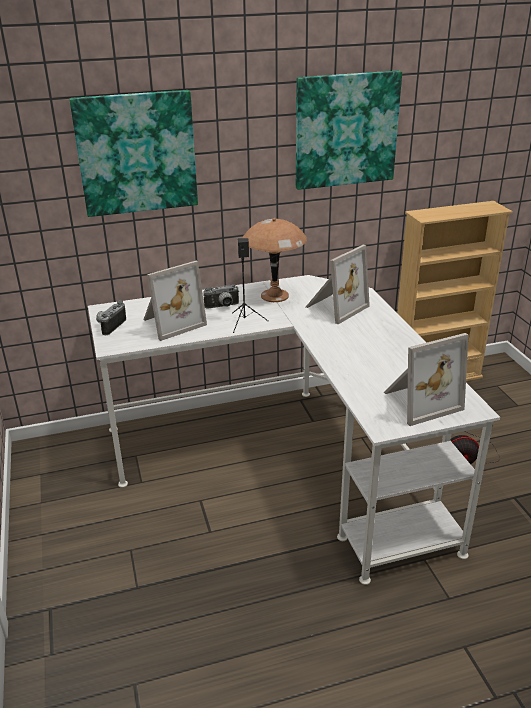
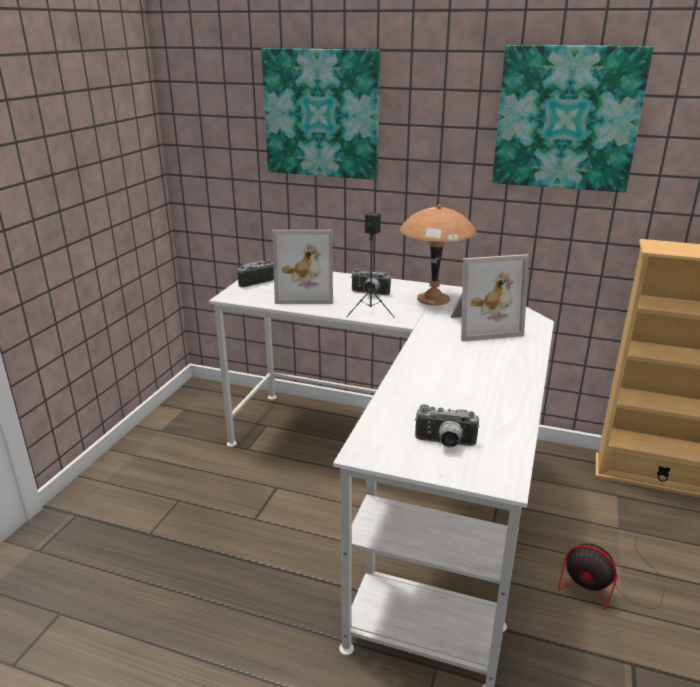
camera: 35 degrees right, 5 degrees down
picture frame [384,333,469,426] -> camera [415,404,480,448]

